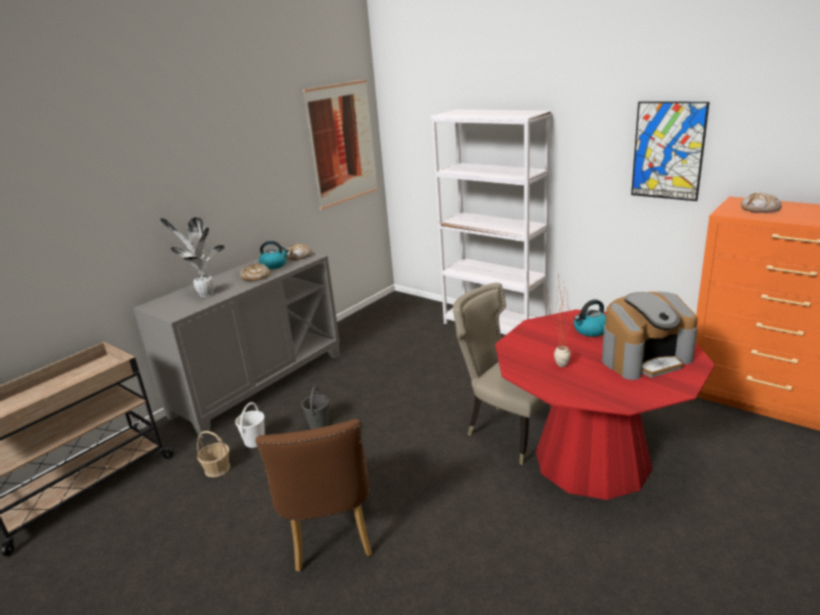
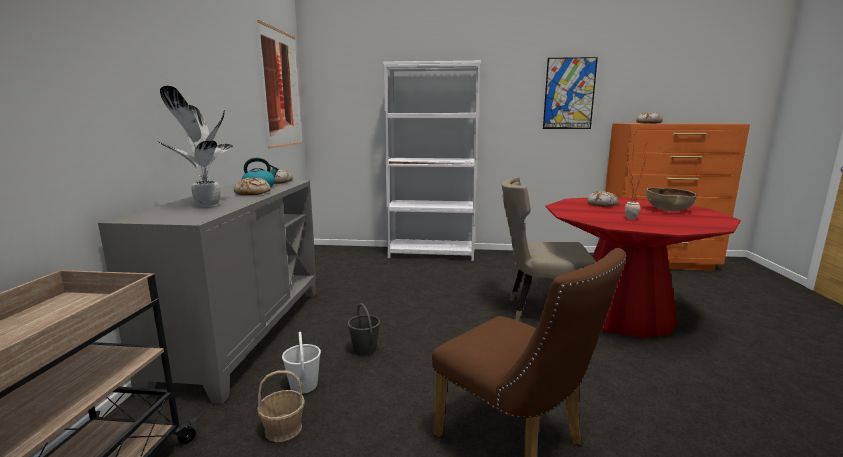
camera: 35 degrees left, 10 degrees down
kettle [574,299,606,337] -> bread [587,191,619,207]
coffee machine [602,292,698,380] -> brown bowl [646,187,697,211]

